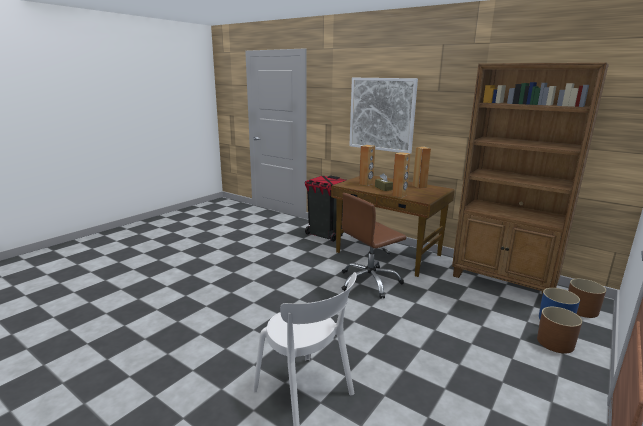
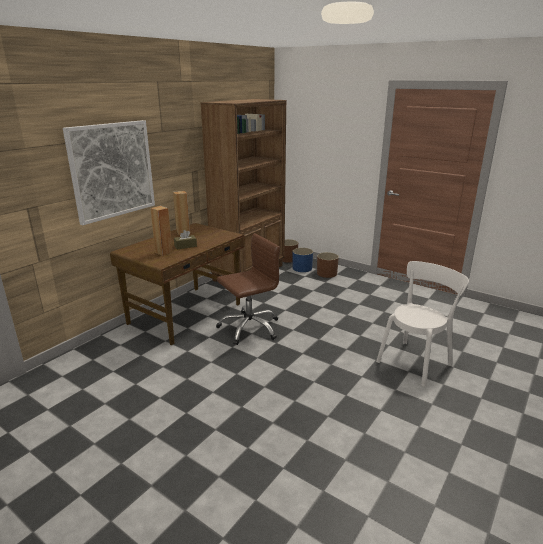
camera: 90 degrees left, 5 degrees up
black trash can [305,176,346,242] -> none
brown office chair [342,193,406,299] -> brown office chair turned 90 degrees counterclockwise [216,233,280,345]
brown speaker [392,152,411,198] -> none

